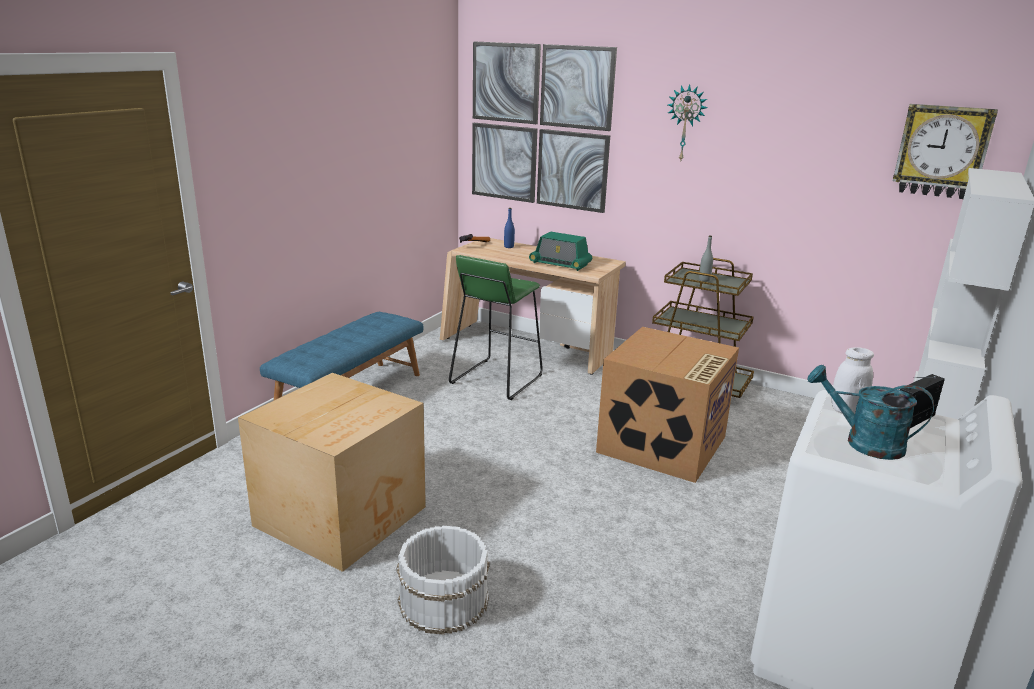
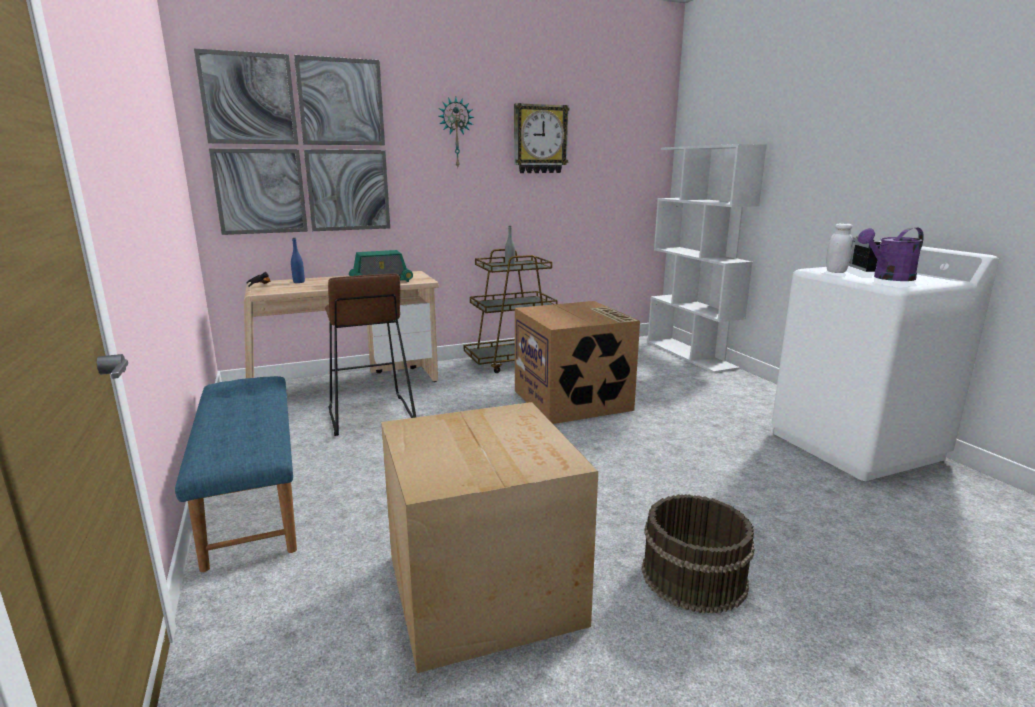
camera: 50 degrees left, 5 degrees down
white bucket [396,526,490,635] -> brown bucket [642,494,755,613]
green stool [449,255,543,400] -> brown stool [325,273,416,436]
turquoise watering can [807,365,934,460] -> purple watering can [858,227,924,281]
wall clock [893,104,998,199] -> wall clock moved to [514,103,570,173]

